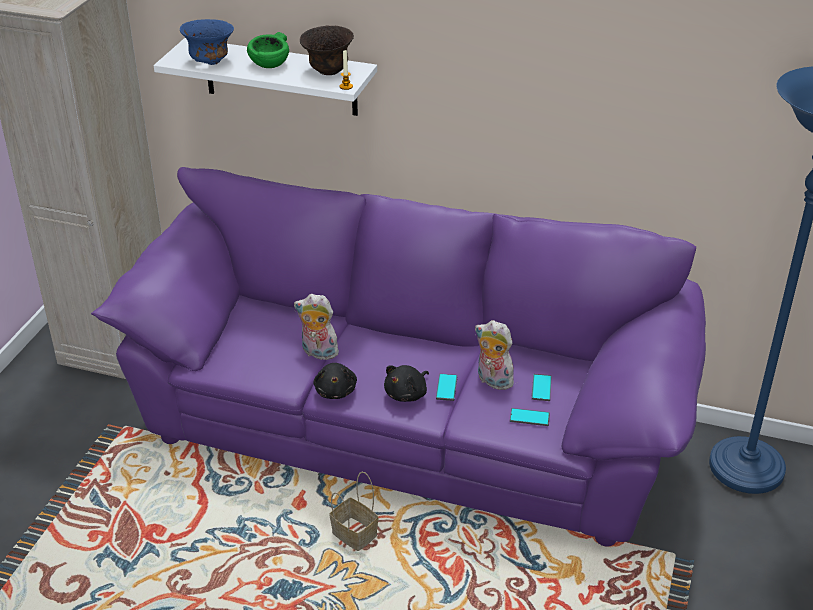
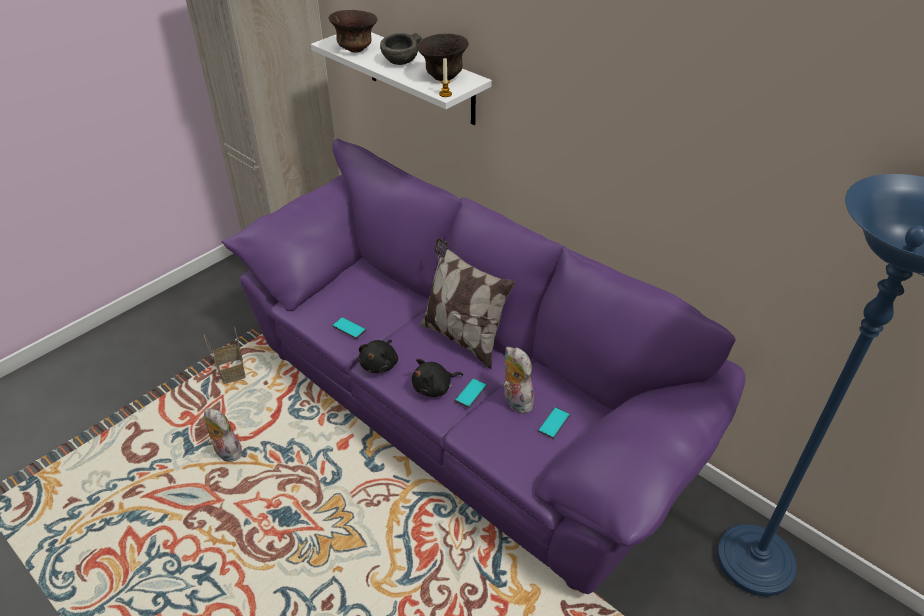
camera: 25 degrees right, 5 degrees up
blue bowl [180,19,234,65] -> brown bowl [328,10,377,53]
green bowl [247,32,289,68] -> grey bowl [380,33,422,65]
plush toy [294,294,339,360] -> plush toy moved to [204,408,245,462]
basket [330,472,378,551] -> basket moved to [204,326,245,384]
phone [510,408,550,426] -> phone moved to [332,317,366,339]
none -> pillow [419,238,515,369]

